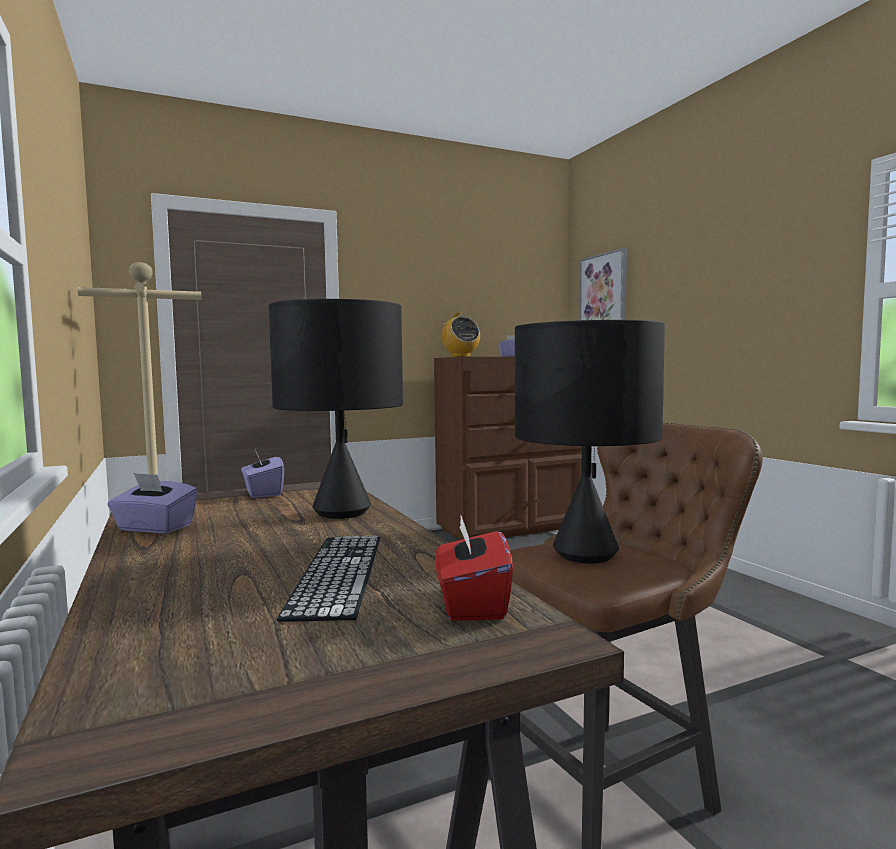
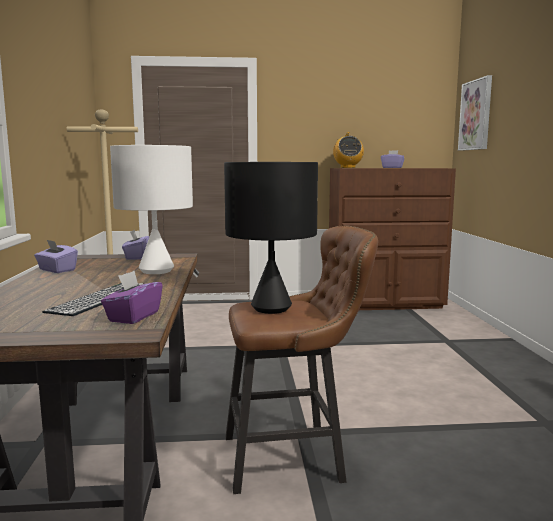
camera: 20 degrees right, 5 degrees up
black table lamp [269,299,403,519] -> white table lamp [110,145,193,274]
red tissue box [435,516,513,621] -> purple tissue box [101,271,163,324]

